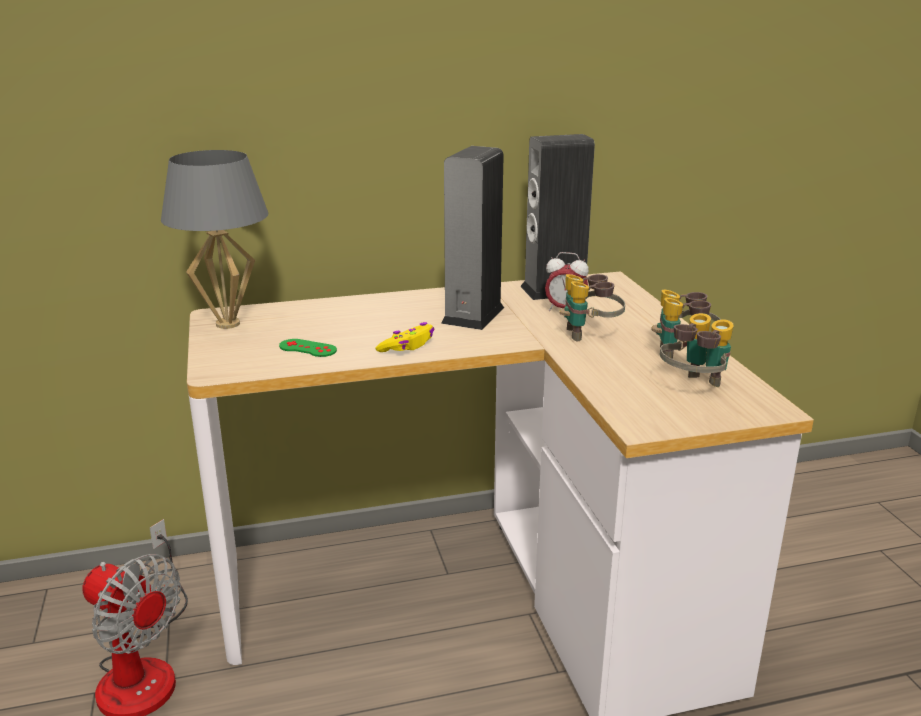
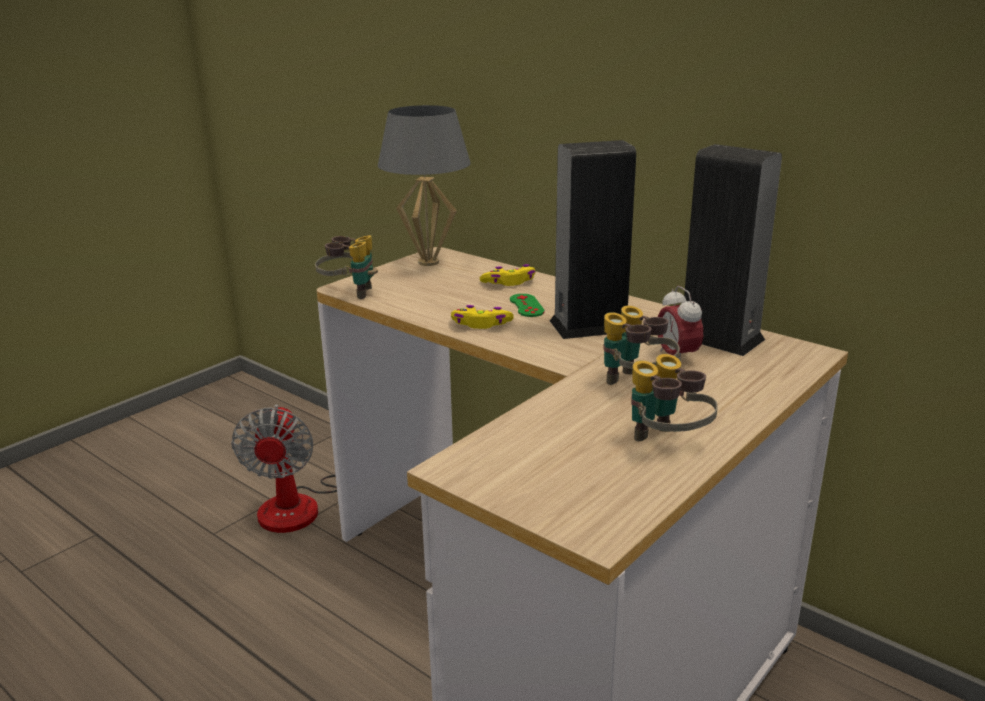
camera: 55 degrees right, 0 degrees up
green game controller [279,339,337,357] -> green game controller moved to [510,294,545,317]
binoculars [660,313,734,387] -> binoculars moved to [315,235,378,299]
none -> yellow game controller [480,264,535,286]

